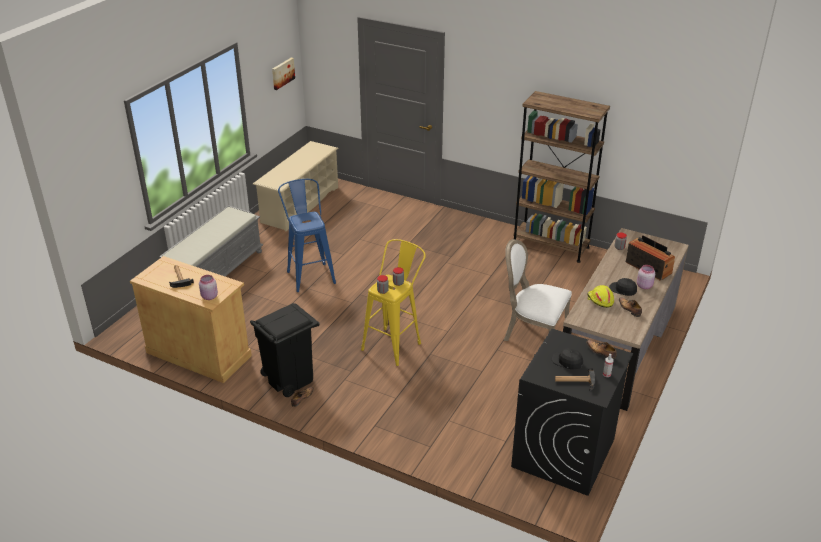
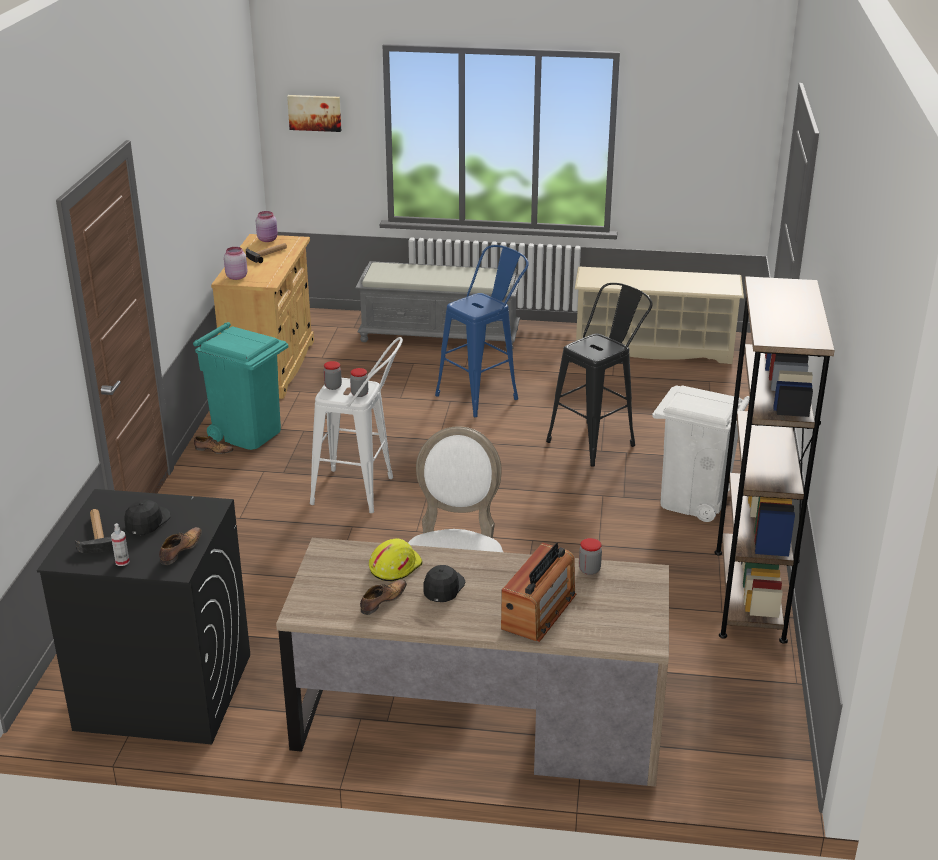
camera: 70 degrees right, 5 degrees down
black trash can [250,303,320,397] -> turquoise trash can [193,322,288,450]
picture [272,58,295,90] -> picture moved to [287,95,341,132]
yellow stool [361,239,426,366] -> white stool [310,337,403,513]
pink jar [637,265,655,289] -> pink jar moved to [256,211,278,242]
none -> black stool [546,283,653,467]
none -> white trash can [652,386,750,522]

